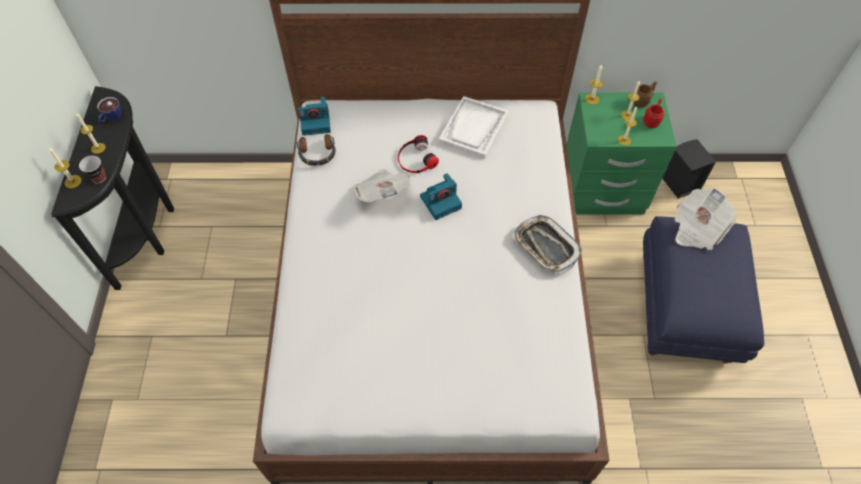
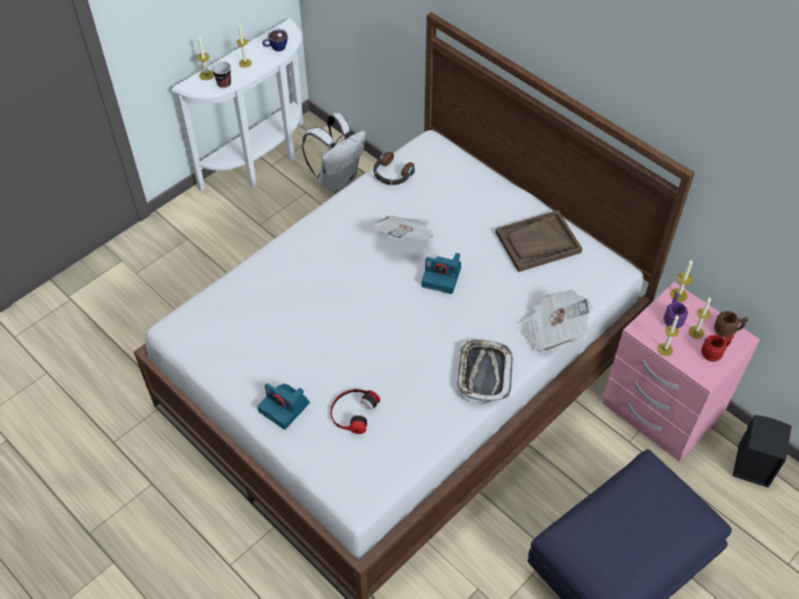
camera: 45 degrees right, 5 degrees down
black console table [51,86,174,290] -> white console table [171,18,303,191]
camera [298,96,331,136] -> camera moved to [257,383,310,430]
headphones [398,135,439,173] -> headphones moved to [330,389,380,434]
white tray [439,96,509,159] -> brown tray [495,210,583,272]
green nightstand [567,92,677,214] -> pink nightstand [603,282,760,462]
newspaper [675,188,736,250] -> newspaper moved to [518,289,592,352]
none -> white backpack [302,113,366,192]
none -> purple mug [663,293,688,328]

